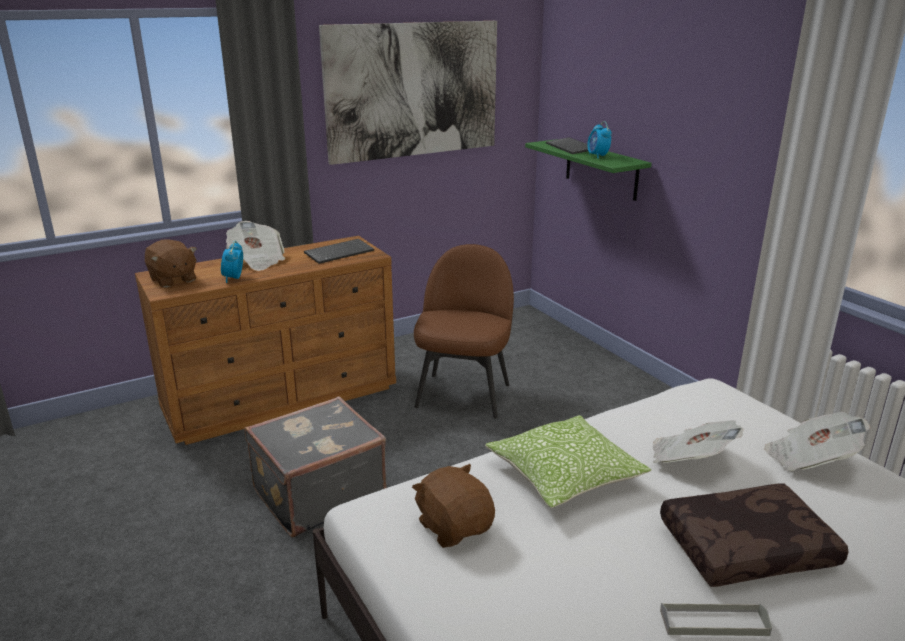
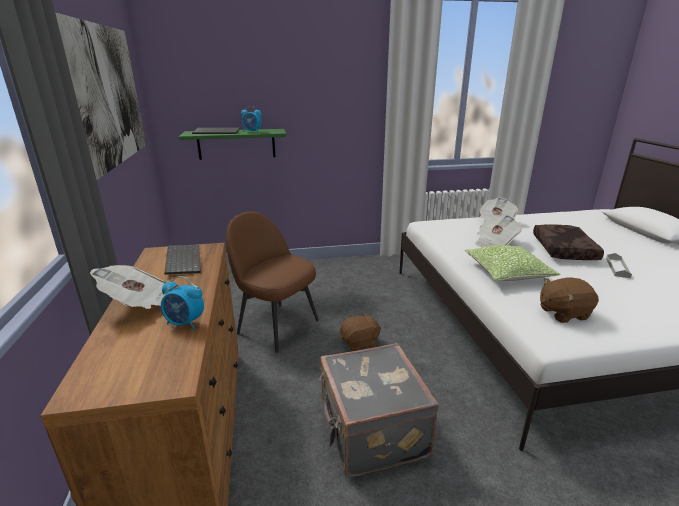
camera: 70 degrees left, 0 degrees up
brown plush toy [145,239,197,288] -> brown plush toy moved to [340,313,381,351]

